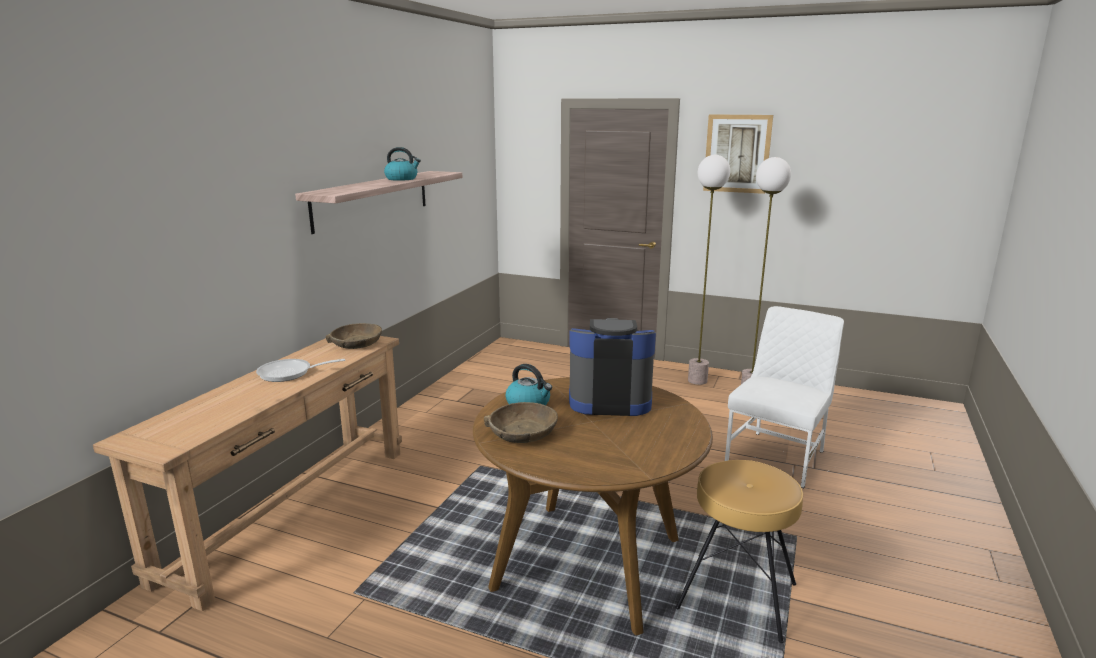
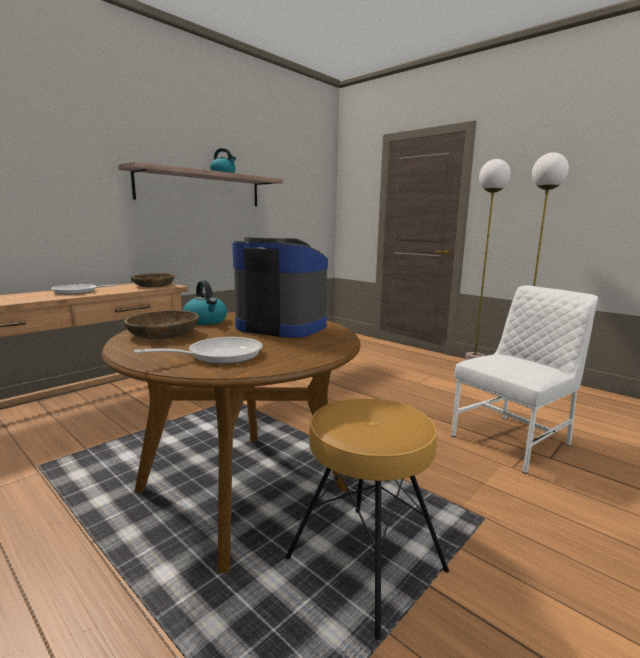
camera: 20 degrees right, 5 degrees down
picture [703,114,773,194] -> none
none -> frying pan [134,337,263,364]

